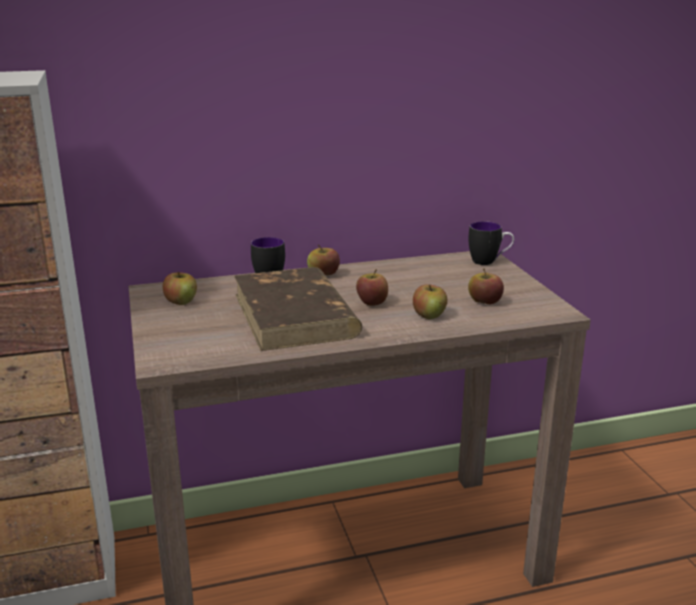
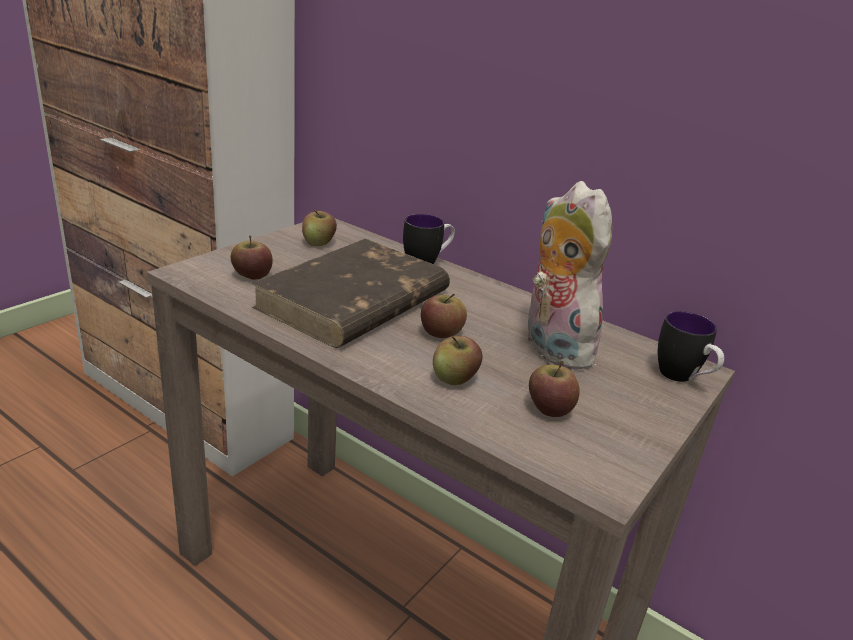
camera: 50 degrees right, 5 degrees up
apple [307,244,340,276] -> apple moved to [231,236,273,280]
none -> plush toy [525,181,612,370]

